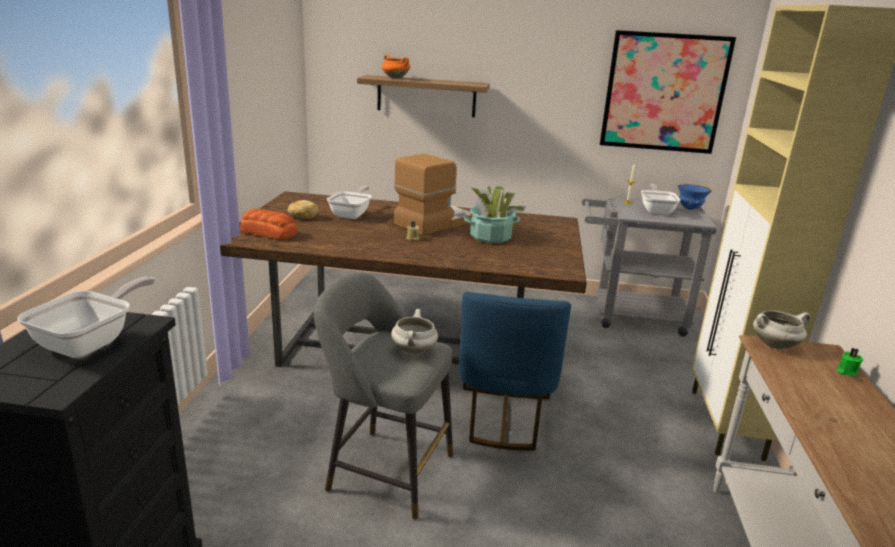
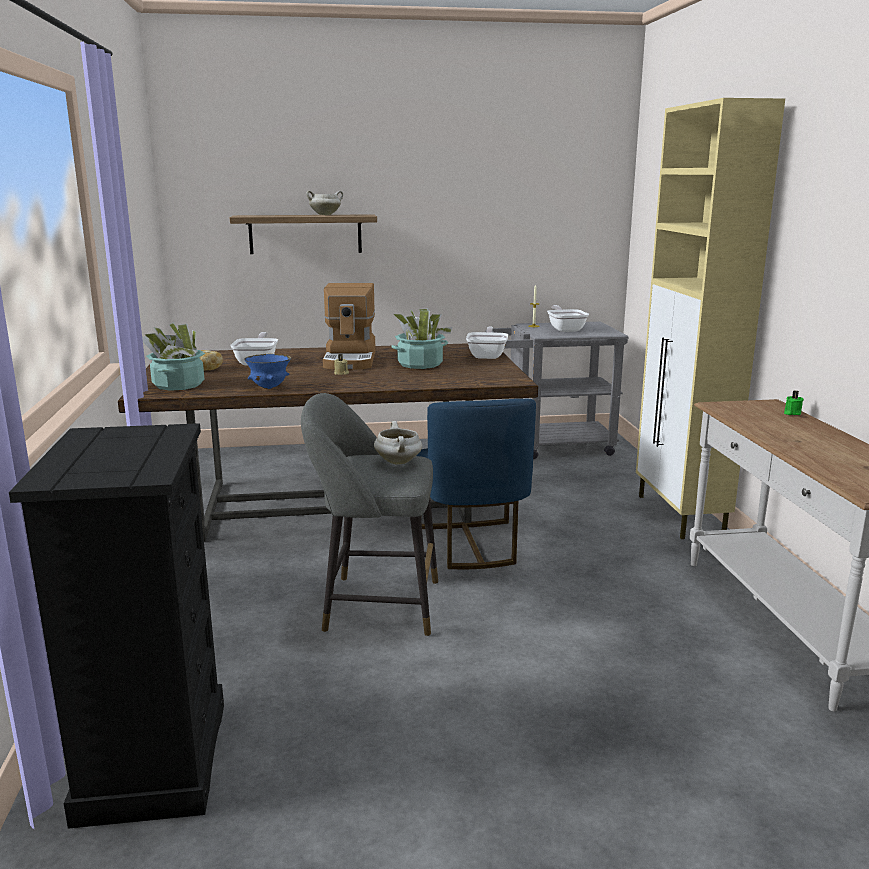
camera: 15 degrees left, 5 degrees down
frying pan [17,277,155,358] -> frying pan moved to [466,327,508,359]
bread [240,209,297,240] -> potted plant [142,323,205,391]
orange cooking pot [382,55,410,79] -> none
coffee machine [394,154,472,236] -> coffee machine turned 150 degrees clockwise [323,283,376,370]
picture [600,30,736,154] -> none
blue bowl [678,184,712,210] -> blue bowl moved to [244,354,291,389]
white cooking pot [753,311,810,349] -> white cooking pot moved to [306,190,343,215]

